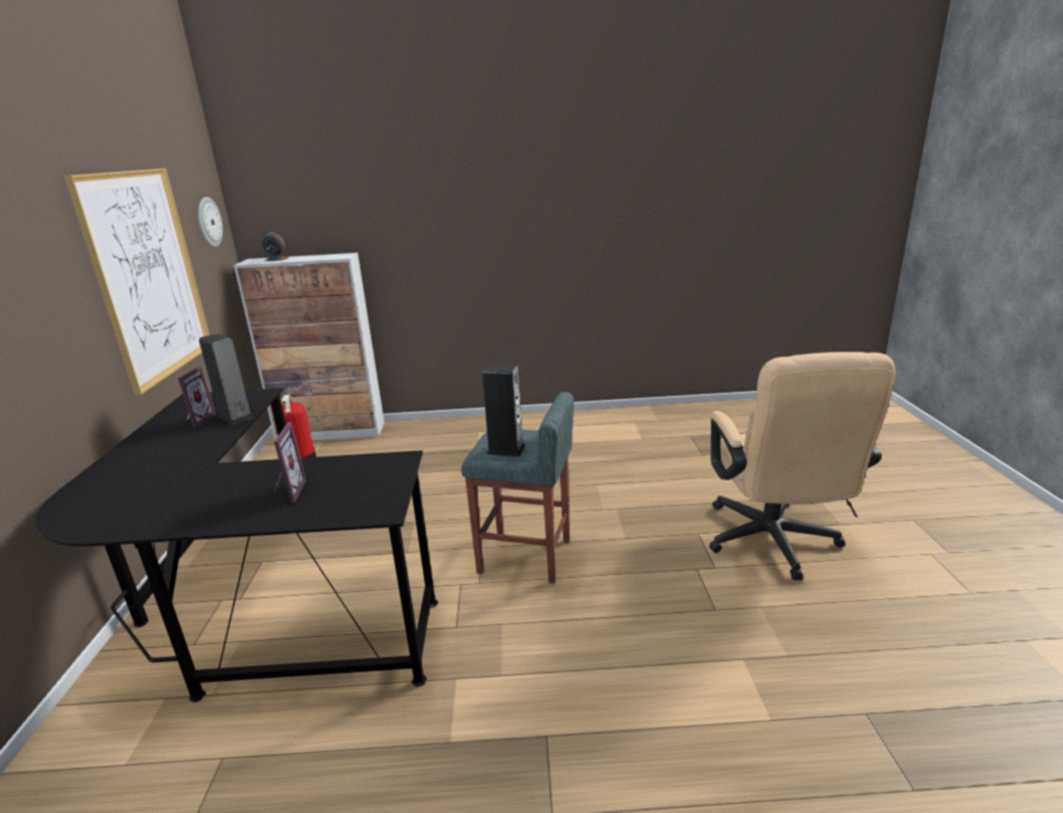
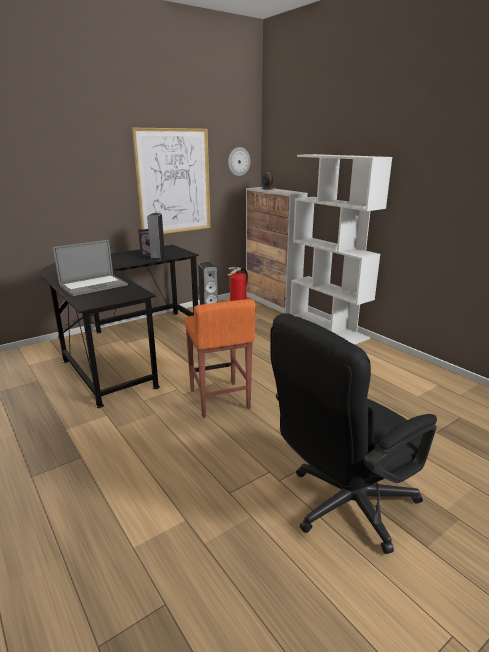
camera: 55 degrees right, 0 degrees up
picture frame [274,422,306,504] -> laptop [53,240,128,296]
grey stool [461,392,574,584] -> orange stool [184,299,256,418]
beige office chair [709,352,895,580] -> black office chair [270,313,437,554]
none -> white bookcase [290,154,392,345]

